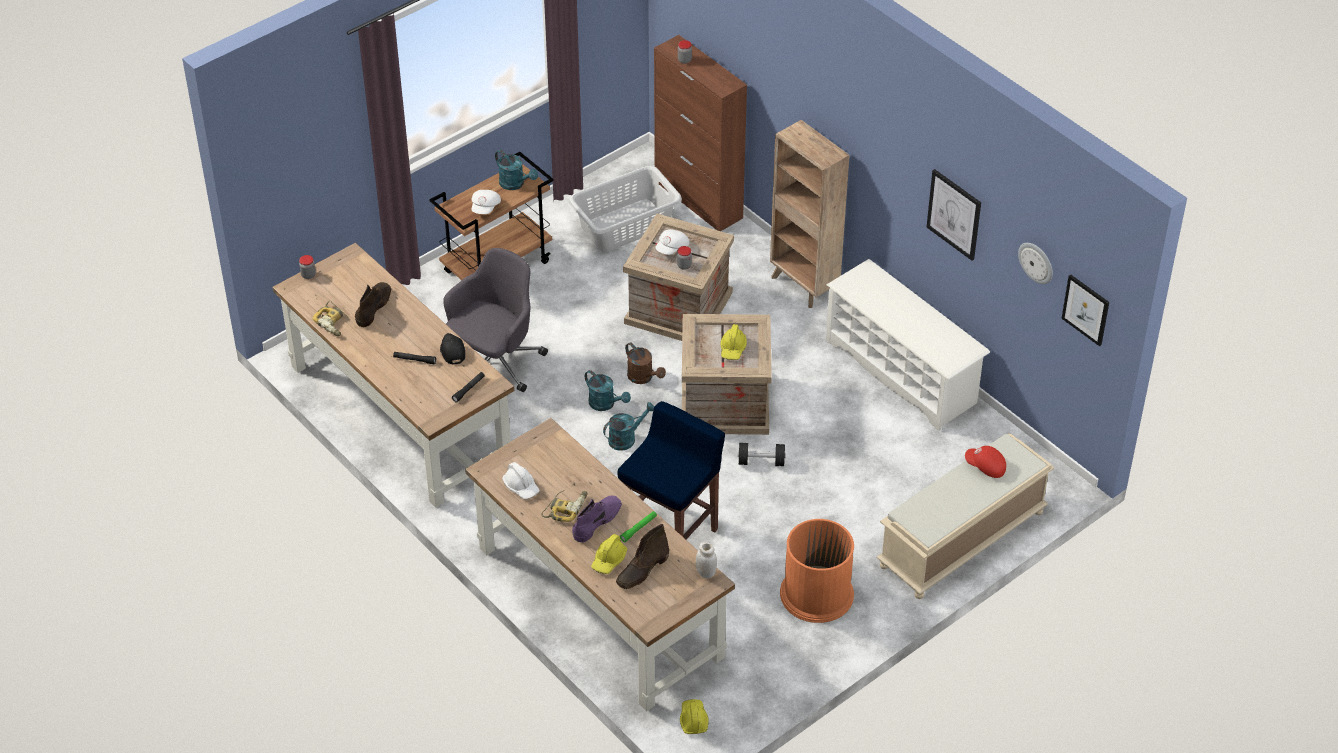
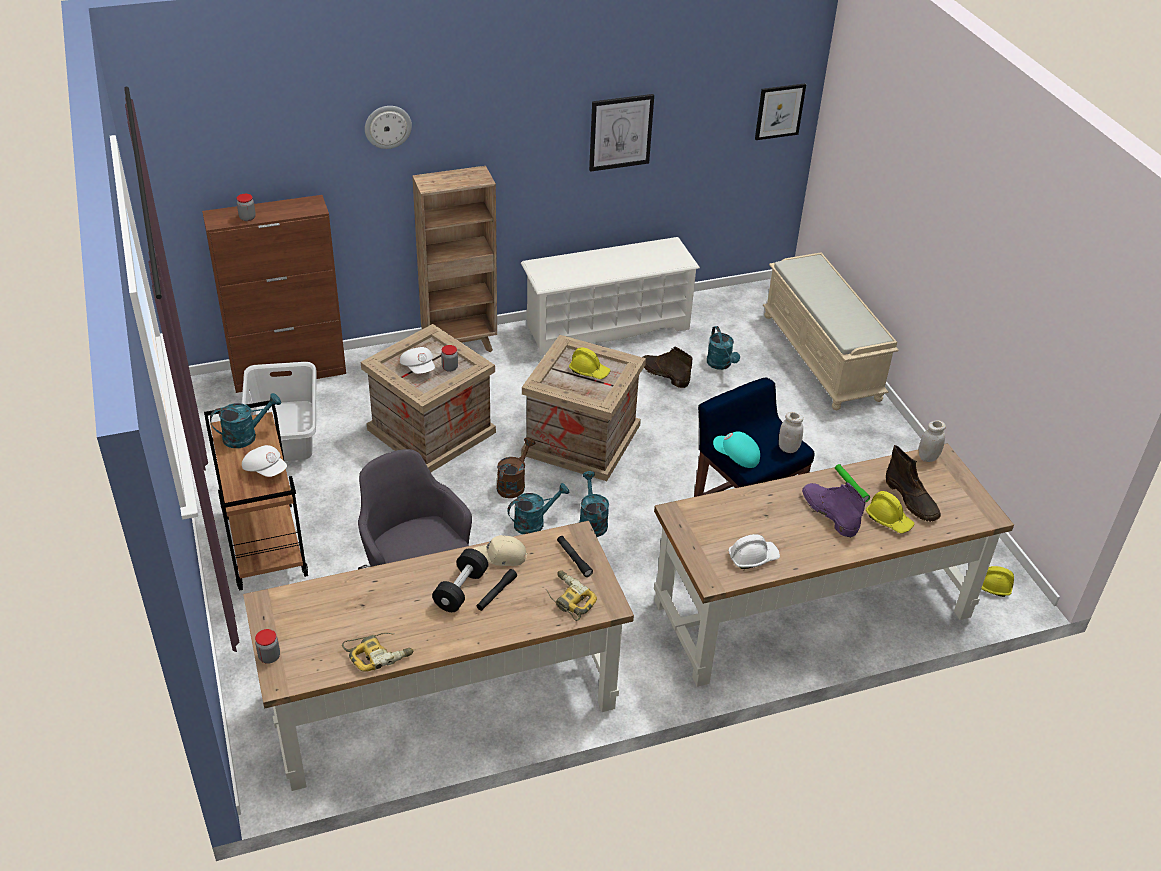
camera: 70 degrees left, 5 degrees down
brown boot [355,282,391,327] -> brown boot moved to [643,347,693,388]
black cap [440,333,465,364] -> beige cap [474,535,527,566]
power drill [541,490,587,522] -> power drill moved to [546,570,597,621]
brown watering can [625,342,666,384] -> brown watering can turned 45 degrees counterclockwise [497,437,535,498]
black dumbbell [738,443,786,466] -> black dumbbell moved to [432,548,488,612]
orange trash can [780,519,854,623] -> none
red cap [965,446,1006,478] -> none
wall clock [1018,243,1053,284] -> wall clock moved to [365,106,412,149]
none -> turquoise watering can [707,326,740,370]
none -> turquoise cap [713,431,760,468]
none -> white jar [779,412,803,453]

